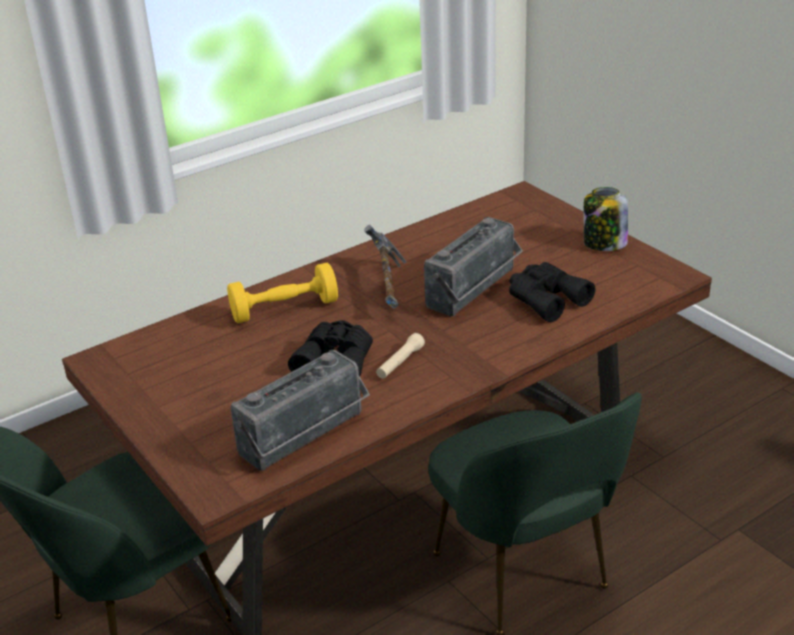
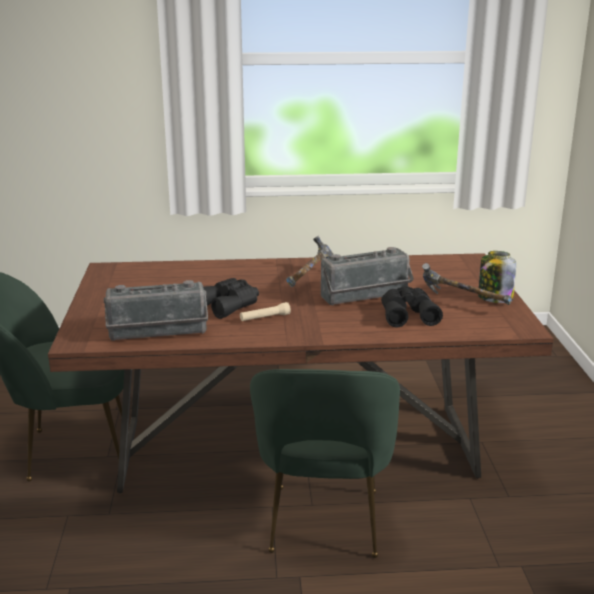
camera: 30 degrees right, 10 degrees down
yellow dumbbell [227,263,338,323] -> none
none -> hammer [422,263,511,305]

